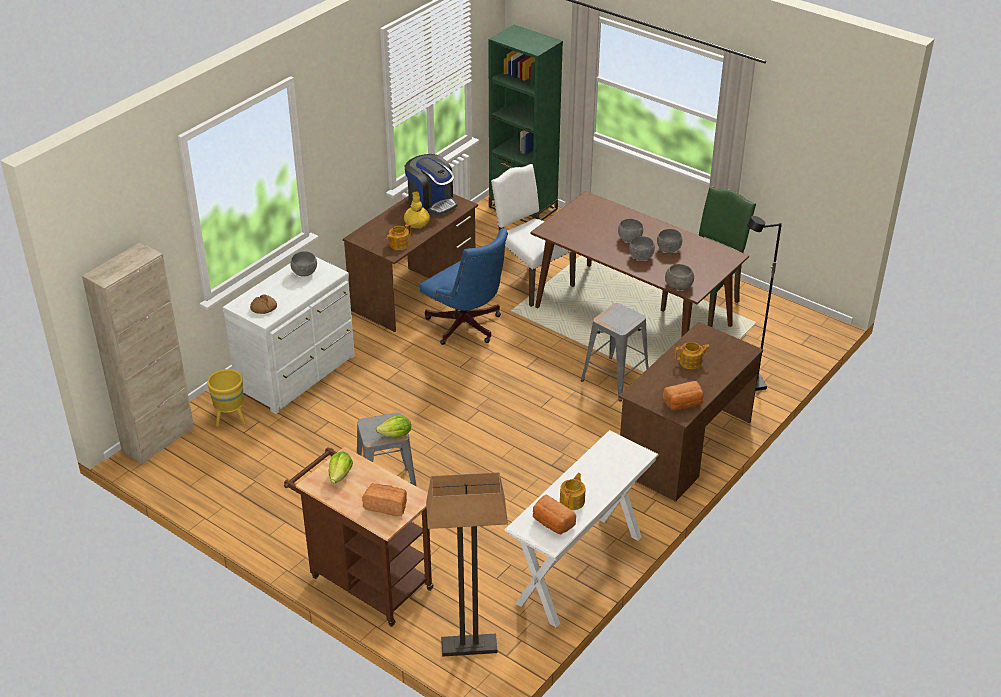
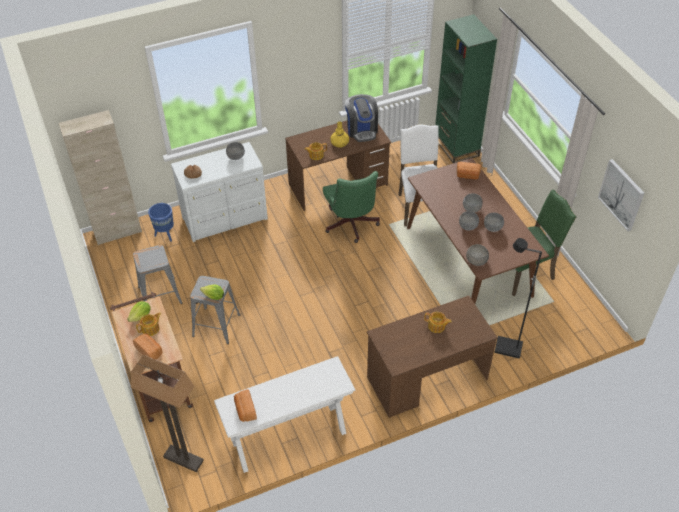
camera: 30 degrees right, 10 degrees up
yellow planter [207,369,246,427] -> blue planter [148,203,174,242]
blue office chair [420,228,508,345] -> green office chair [323,171,380,243]
teapot [560,473,586,510] -> teapot moved to [136,312,161,336]
grey stool [581,303,649,402] -> grey stool moved to [133,245,182,304]
bread [663,381,704,411] -> bread moved to [457,162,482,179]
none -> picture [598,159,644,231]

